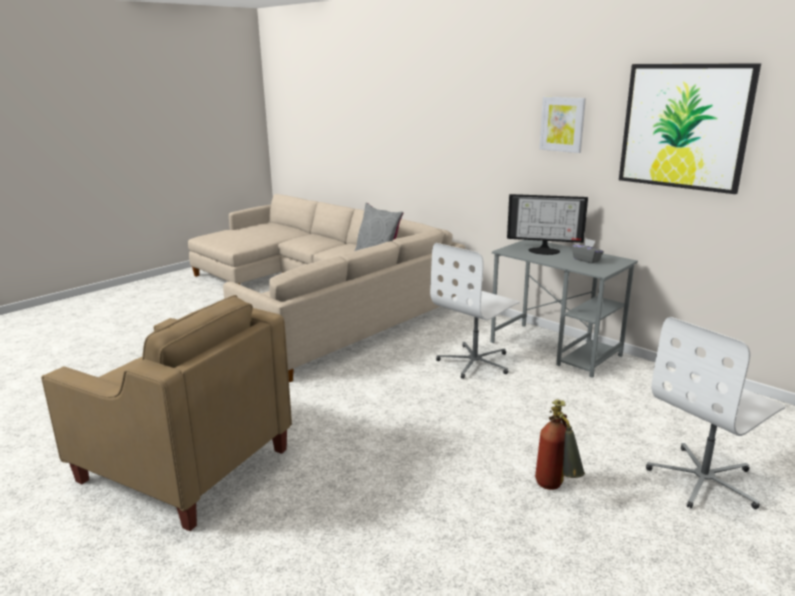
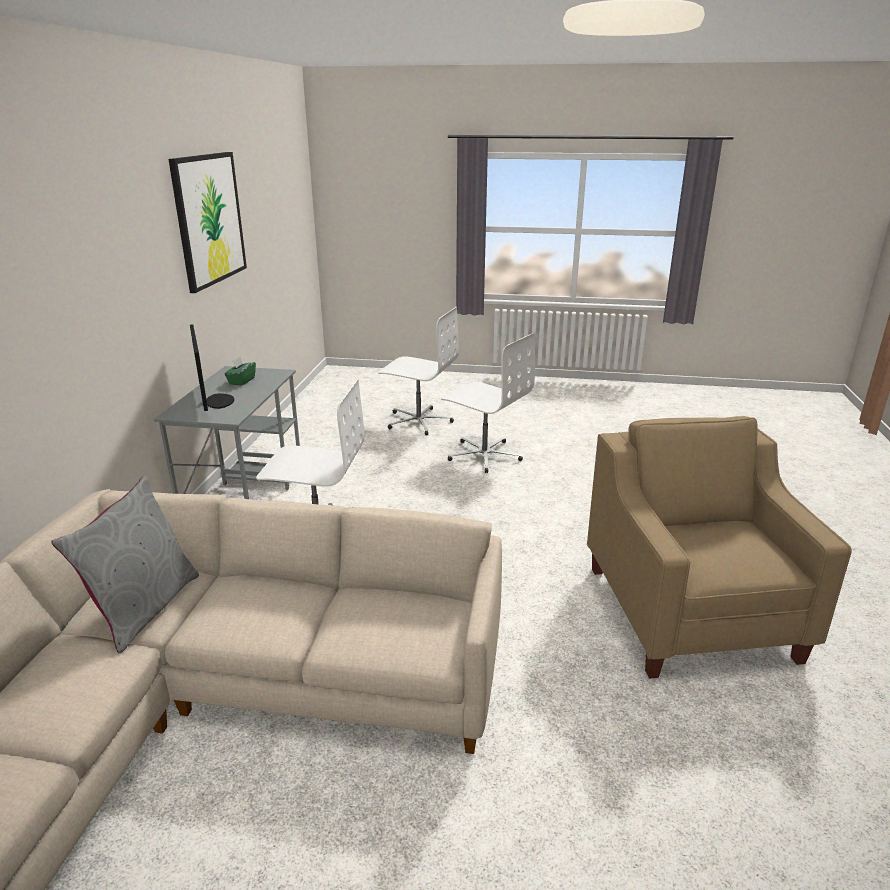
camera: 125 degrees left, 5 degrees up
fire extinguisher [535,399,585,490] -> white office chair [441,333,535,473]
picture [539,97,586,153] -> none
grey tissue box [572,239,604,264] -> green tissue box [225,357,256,386]

